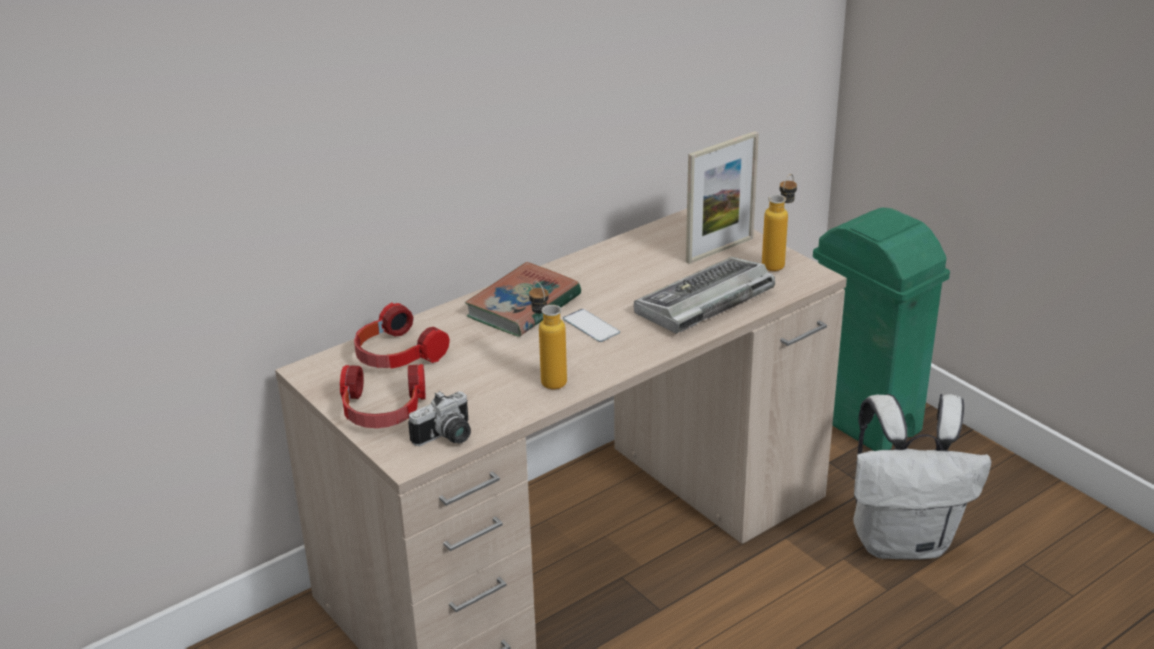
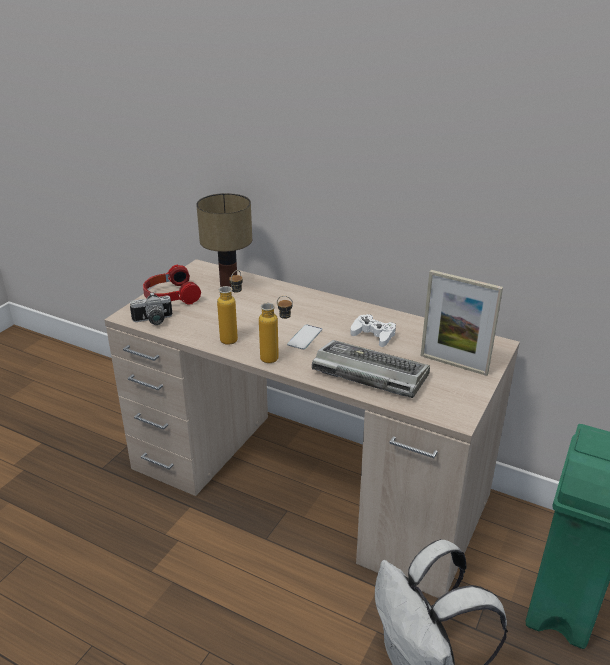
camera: 65 degrees right, 0 degrees up
headphones [354,303,450,368] -> table lamp [196,193,252,287]
camera [408,391,471,446] -> camera turned 45 degrees counterclockwise [130,292,172,325]
book [465,262,581,337] -> none
bottle [762,174,797,271] -> bottle moved to [259,296,293,363]
none -> white game controller [350,314,396,347]

